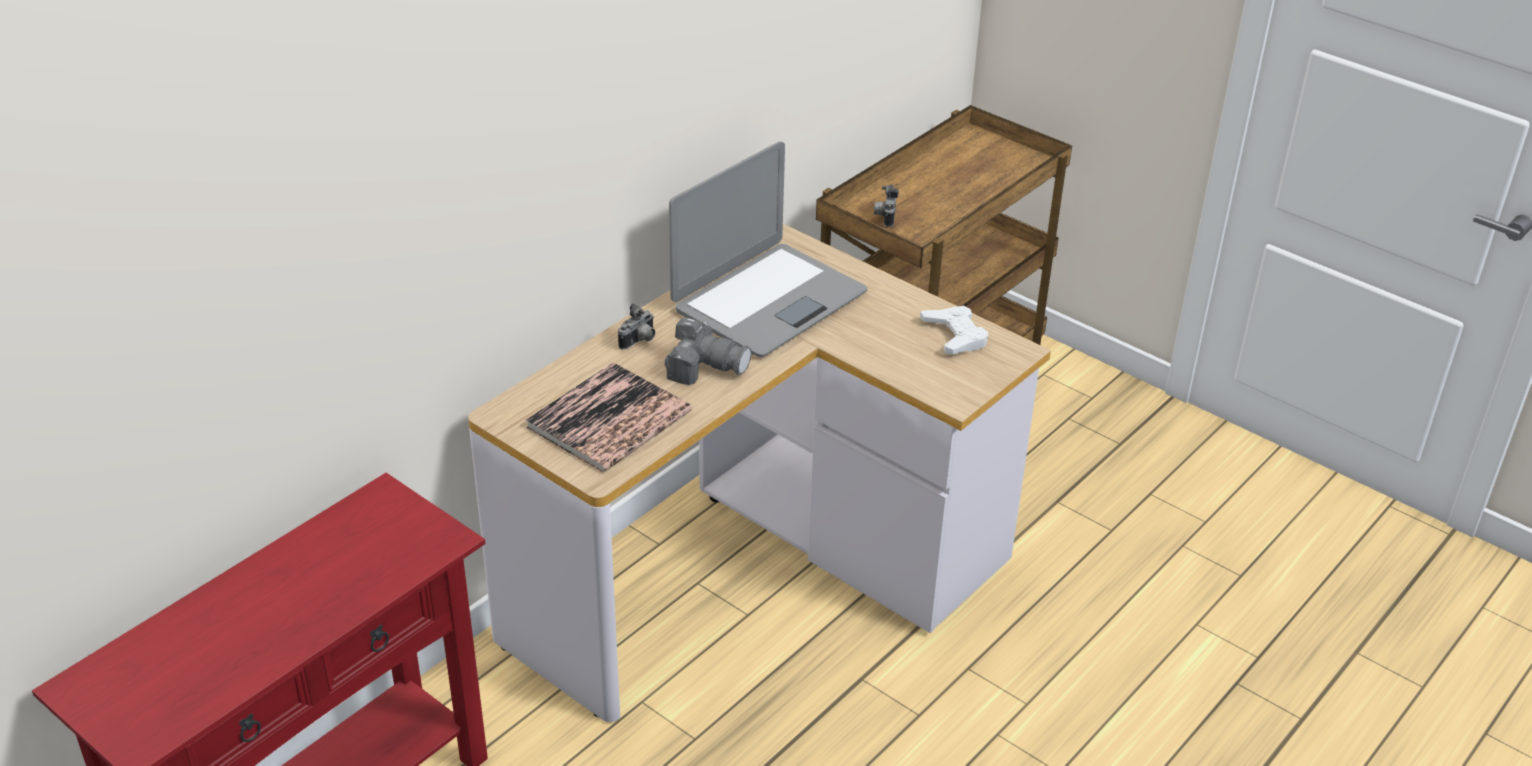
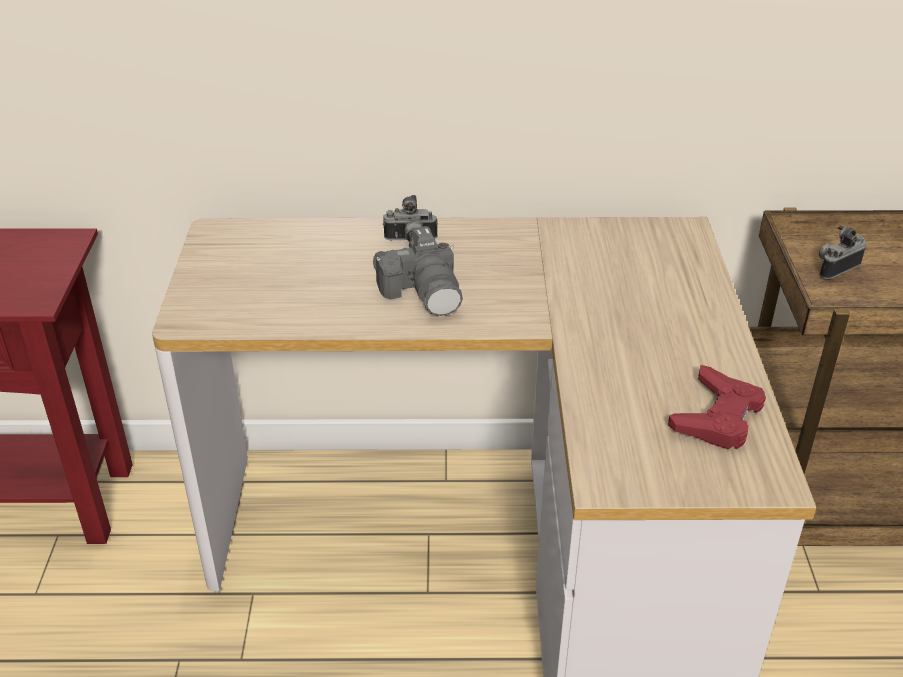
camera: 50 degrees right, 0 degrees up
book [526,362,692,472] -> none
laptop [669,141,868,357] -> none
white game controller [920,306,988,355] -> red game controller [668,365,766,450]

